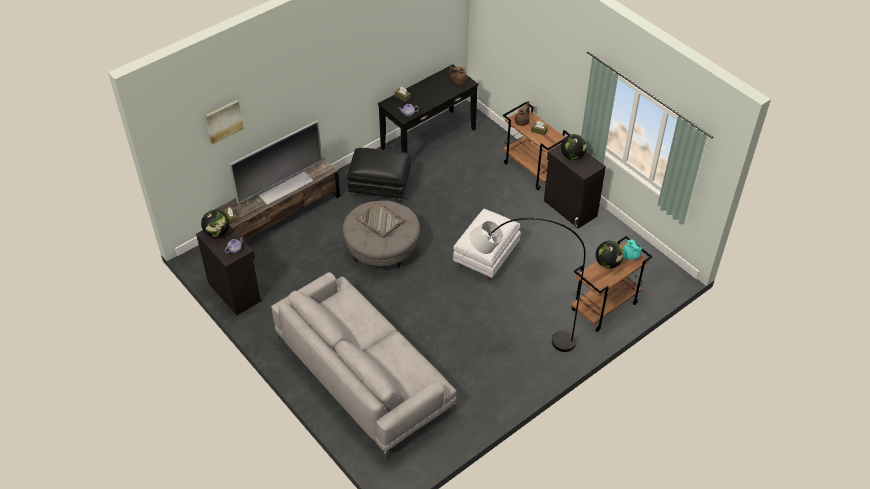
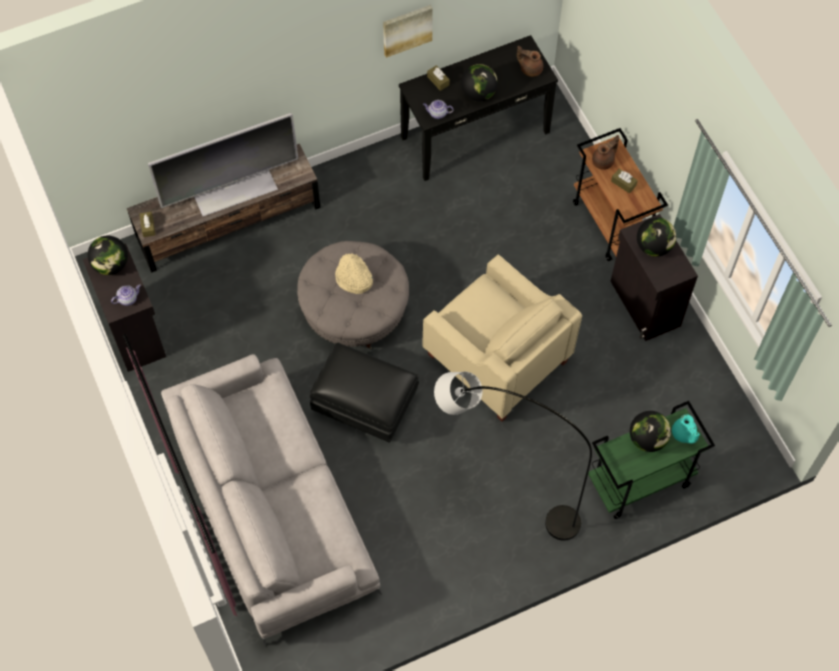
camera: 15 degrees right, 15 degrees up
picture [205,100,244,145] -> picture moved to [383,5,433,58]
black ottoman [347,148,411,201] -> black ottoman moved to [310,342,419,443]
grey tray [356,201,405,238] -> beige hat [335,253,373,294]
white ottoman [453,209,521,280] -> beige armchair [422,255,582,422]
brown cart [571,236,653,332] -> green cart [588,401,715,519]
none -> globe [461,64,498,102]

